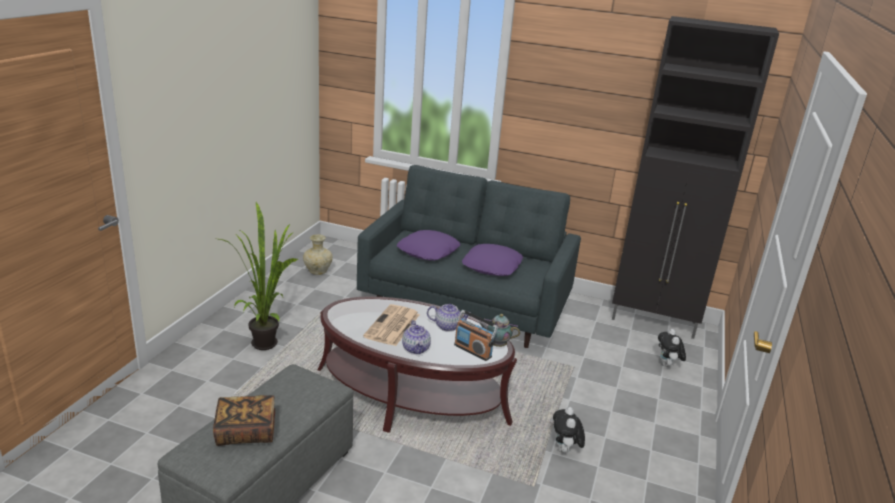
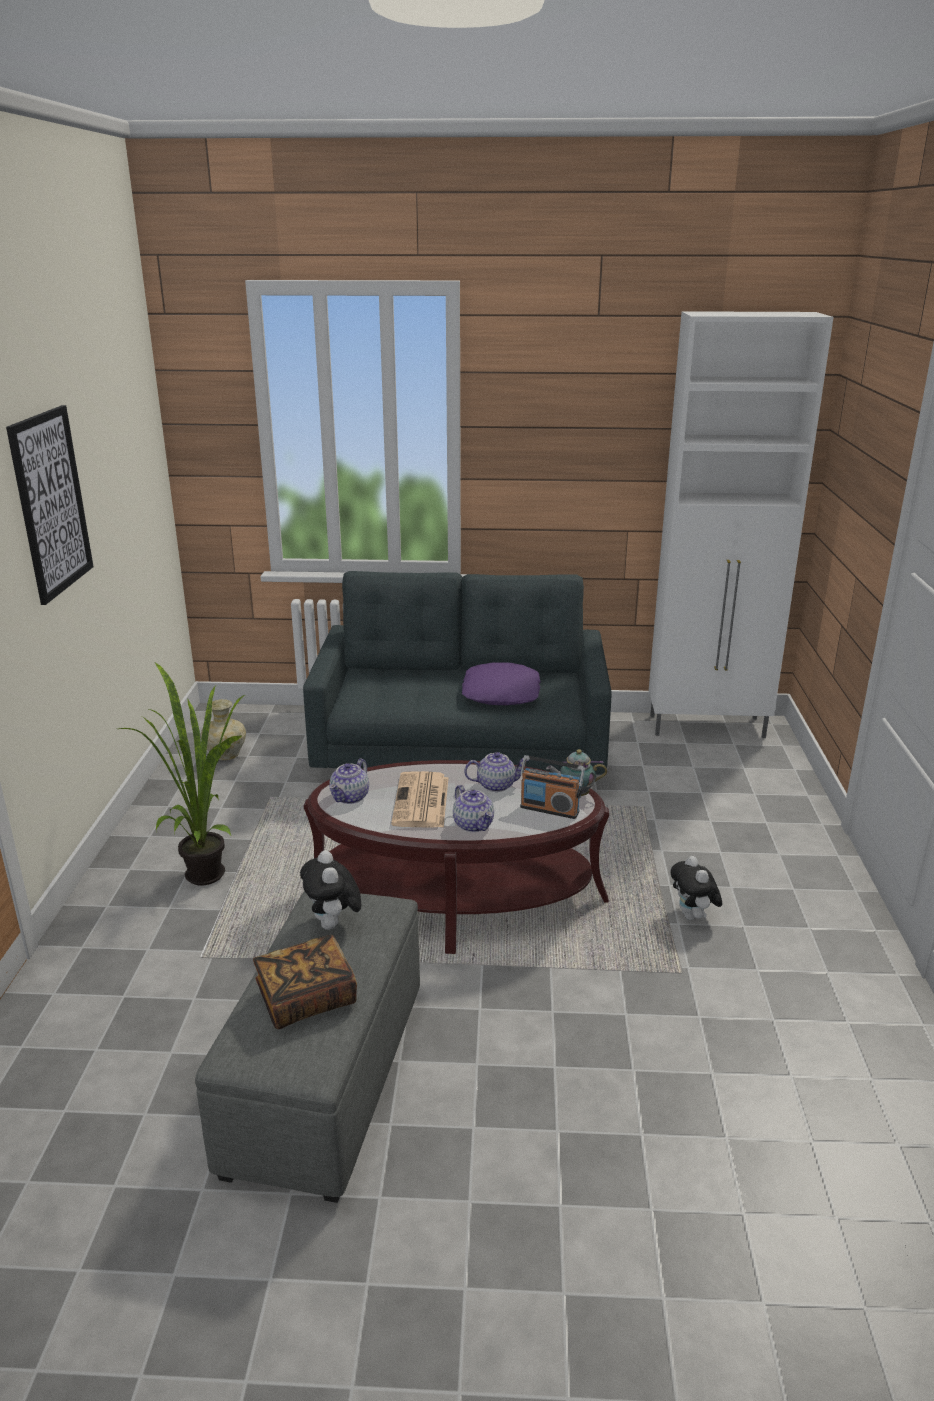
camera: 15 degrees left, 0 degrees up
purple pillow [397,230,460,261] -> none
black cabinet [612,16,779,339] -> white cabinet [649,311,834,738]
plush toy [658,329,686,367] -> plush toy moved to [300,850,361,930]
none -> picture [6,405,93,605]
none -> teapot [329,759,369,804]

